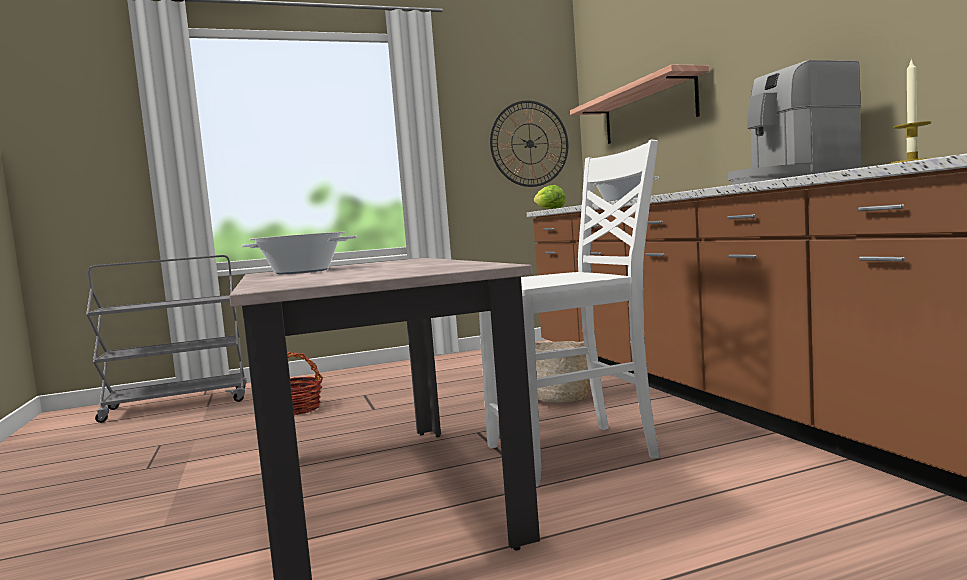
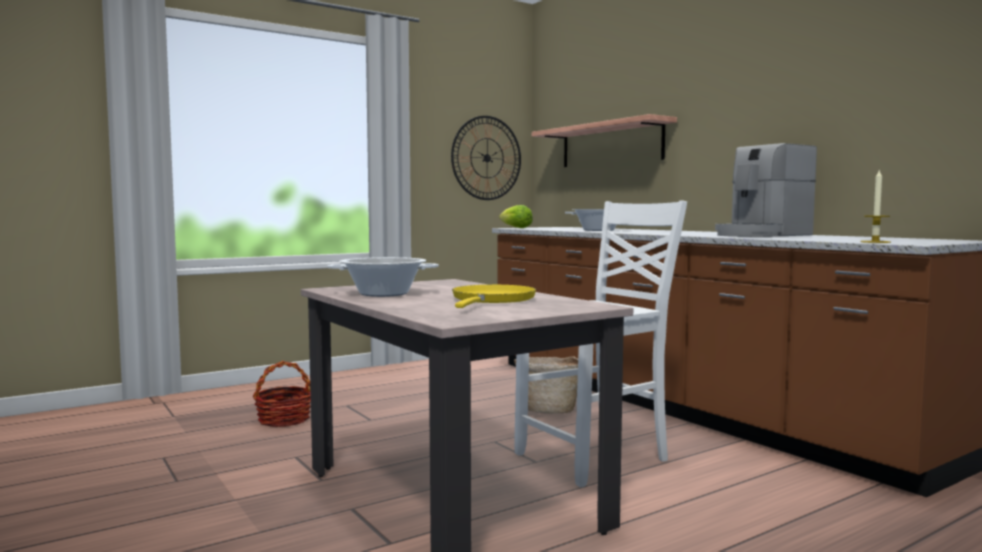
camera: 15 degrees left, 0 degrees up
grey cart [86,255,246,423] -> none
none -> yellow frying pan [452,285,536,308]

